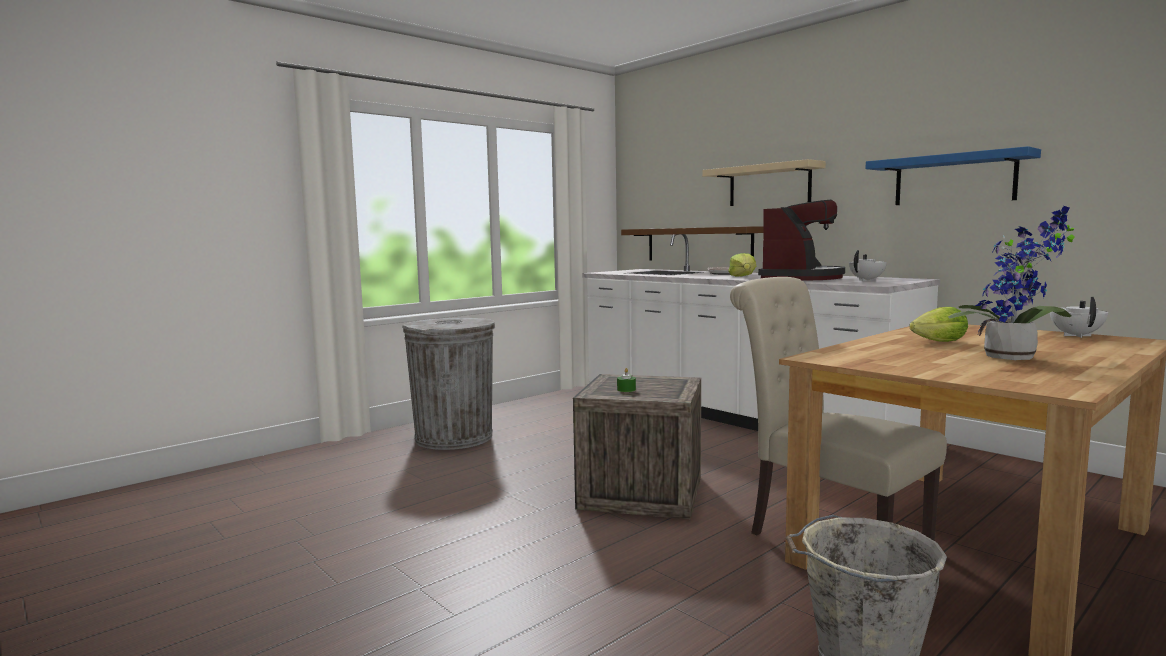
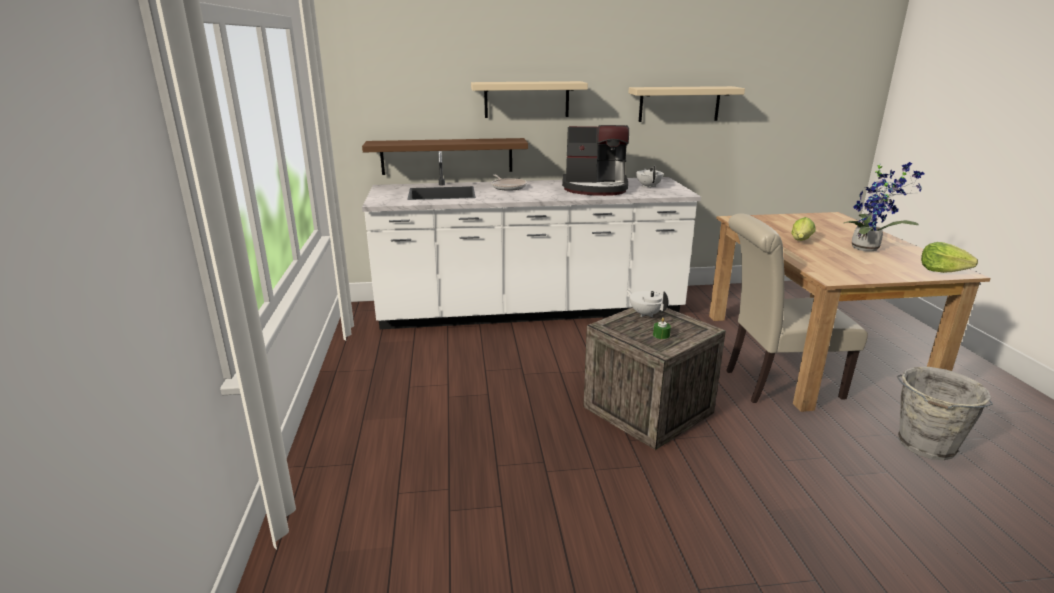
camera: 55 degrees left, 15 degrees up
grey trash can [402,318,495,450] -> none
lettuce [728,253,756,277] -> lettuce moved to [921,242,978,273]
coffee machine [758,200,845,280] -> coffee machine turned 120 degrees clockwise [562,125,629,196]
blue shelf [866,146,1041,205] -> beige shelf [628,86,745,122]
white teapot [1050,297,1108,338] -> white teapot moved to [626,290,669,317]

